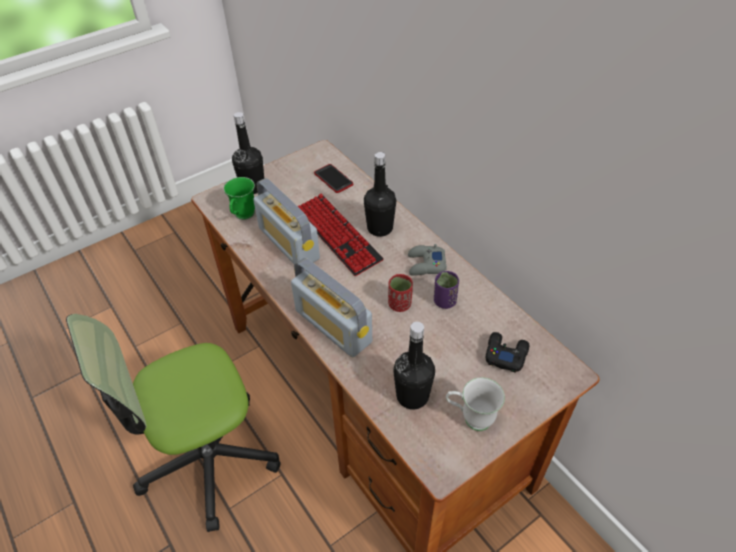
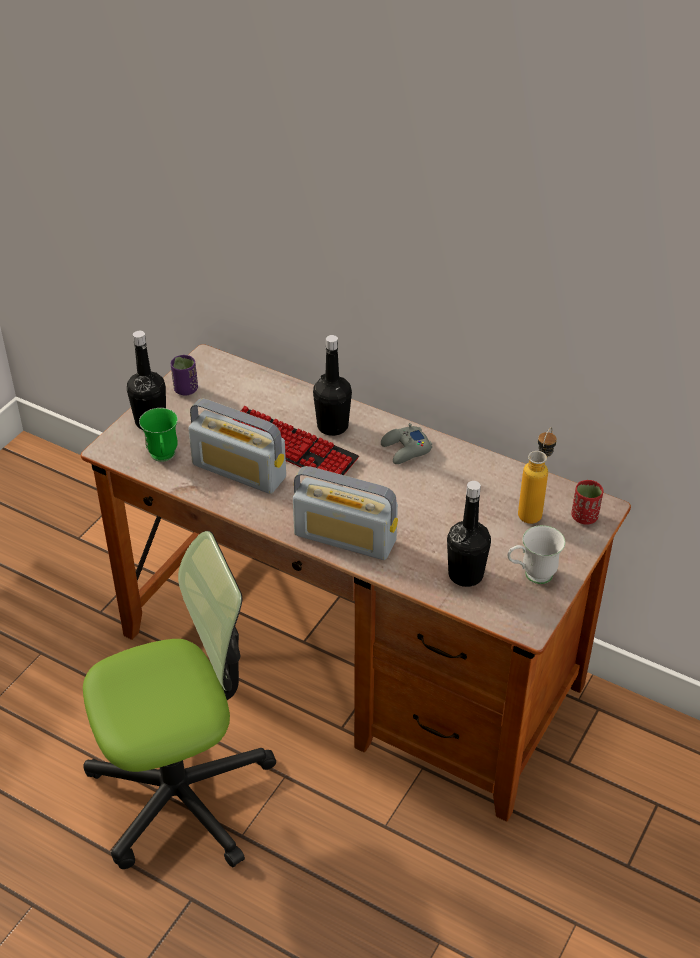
camera: 25 degrees left, 5 degrees down
office chair [66,314,281,532] -> office chair turned 150 degrees counterclockwise [83,531,276,869]
phone [314,164,353,193] -> none
red cup [388,274,413,312] -> red cup moved to [571,480,603,525]
purple cup [434,271,459,309] -> purple cup moved to [171,355,198,396]
black game controller [486,332,529,373] -> bottle [518,427,557,524]

